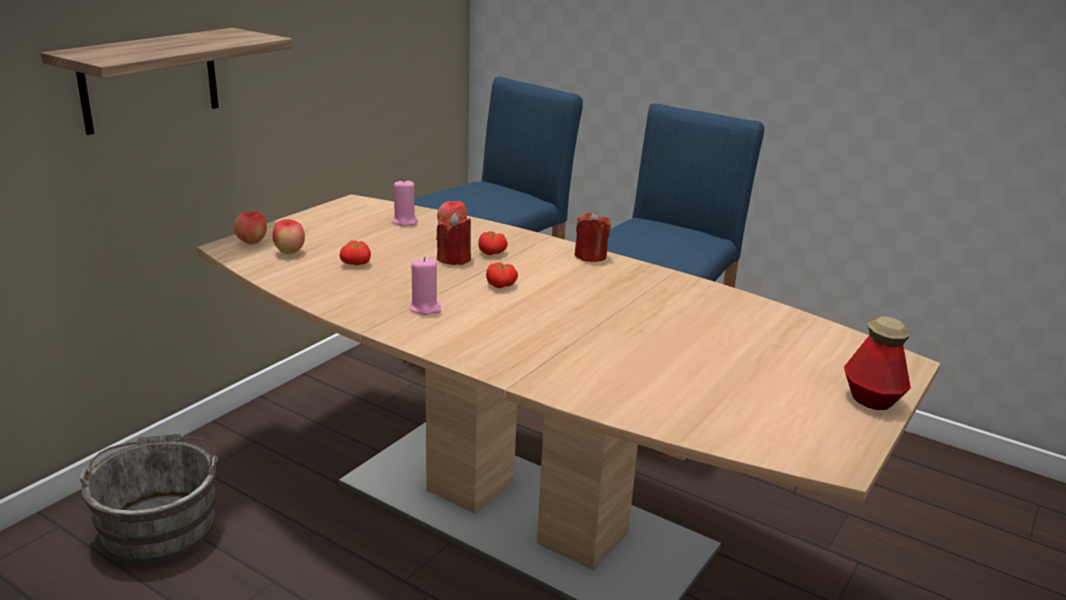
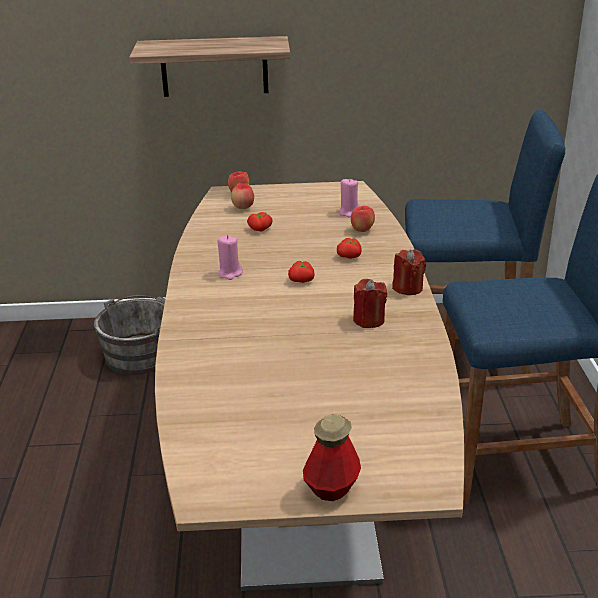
camera: 55 degrees right, 5 degrees up
red candle [436,212,471,265] -> red candle moved to [353,279,387,328]

